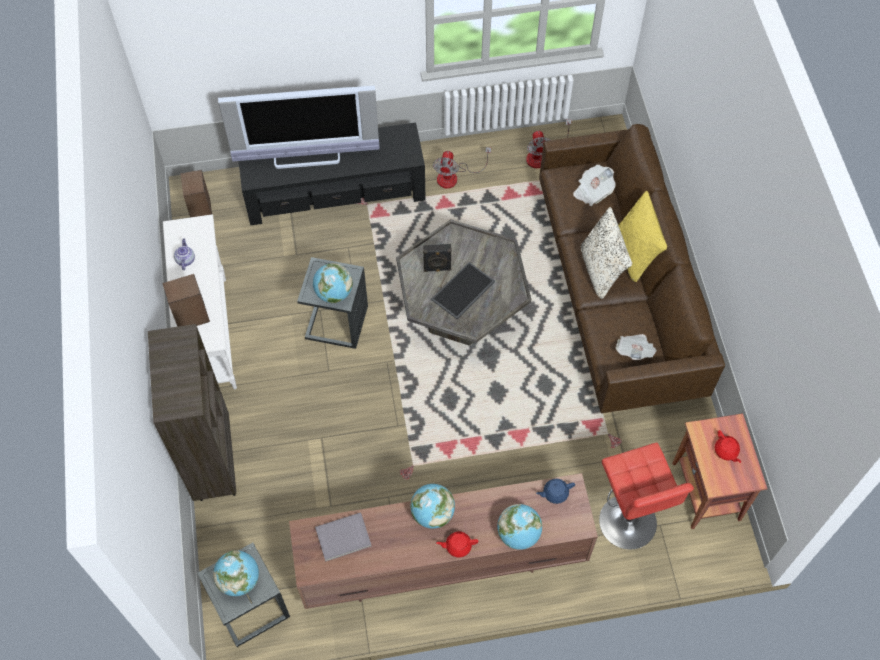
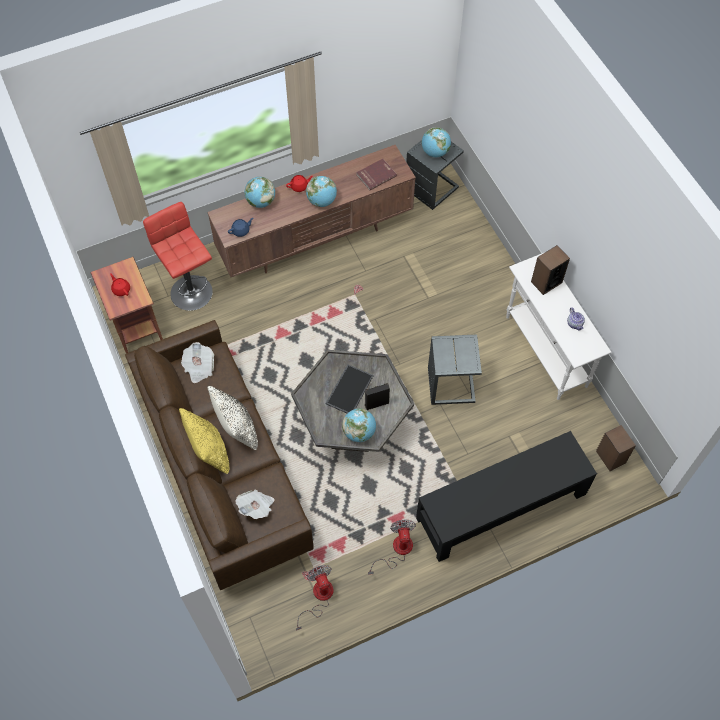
camera: 165 degrees right, 0 degrees up
brown bookcase [148,324,236,501] -> none
television [218,86,380,169] -> none
globe [313,263,353,303] -> globe moved to [342,408,376,442]
grey book [315,512,372,561] -> red book [356,159,397,191]

